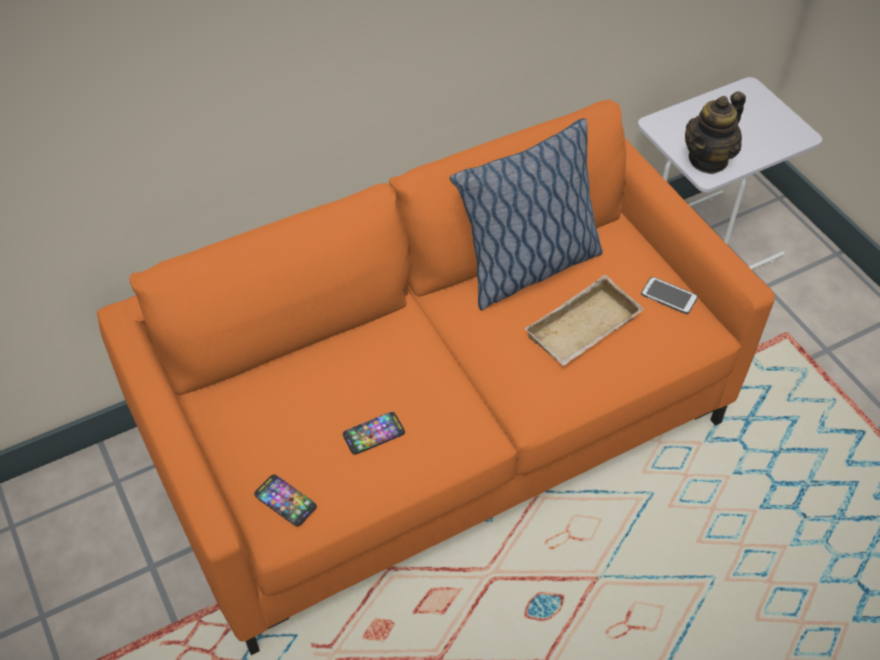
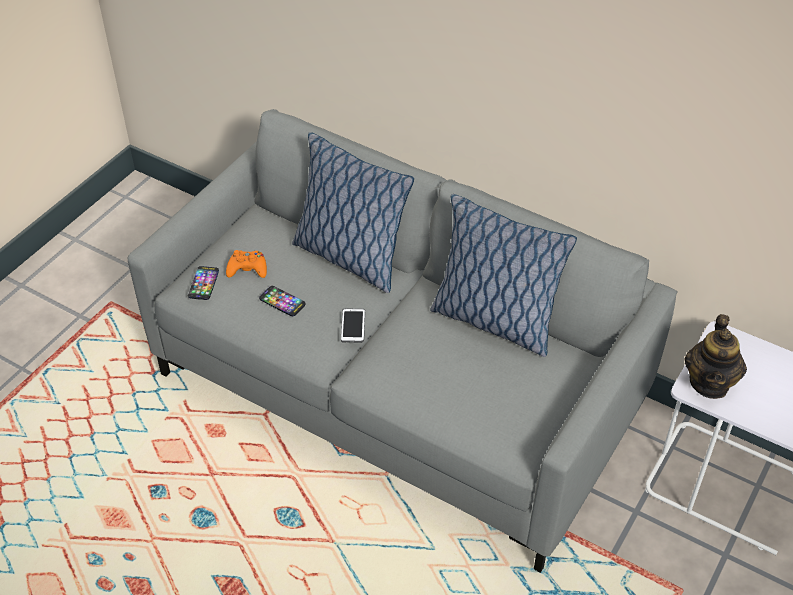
camera: 60 degrees right, 5 degrees down
orange sofa [97,100,775,655] -> grey sofa [128,109,677,573]
beige tray [524,274,644,366] -> none
phone [641,277,698,314] -> phone moved to [341,308,365,343]
teapot [685,91,746,174] -> teapot turned 90 degrees counterclockwise [684,314,747,399]
none -> orange game controller [226,250,267,278]
none -> pillow [292,132,414,293]

